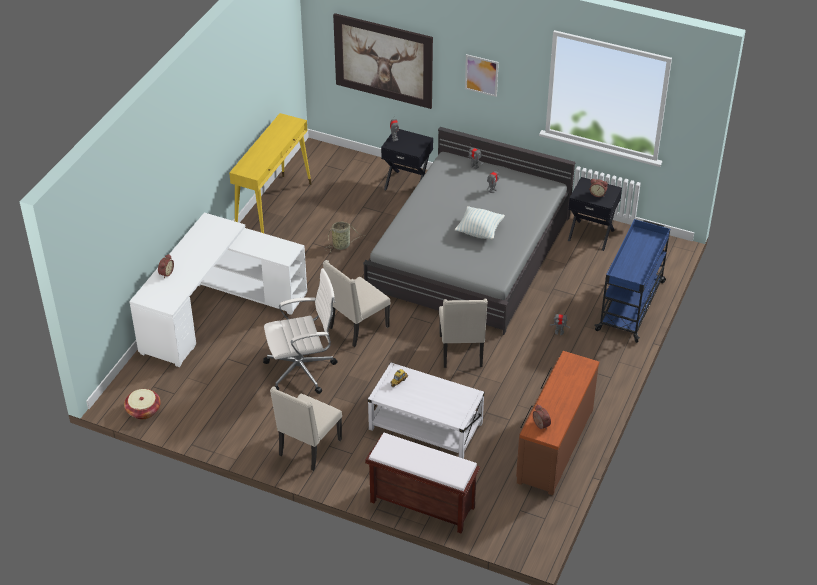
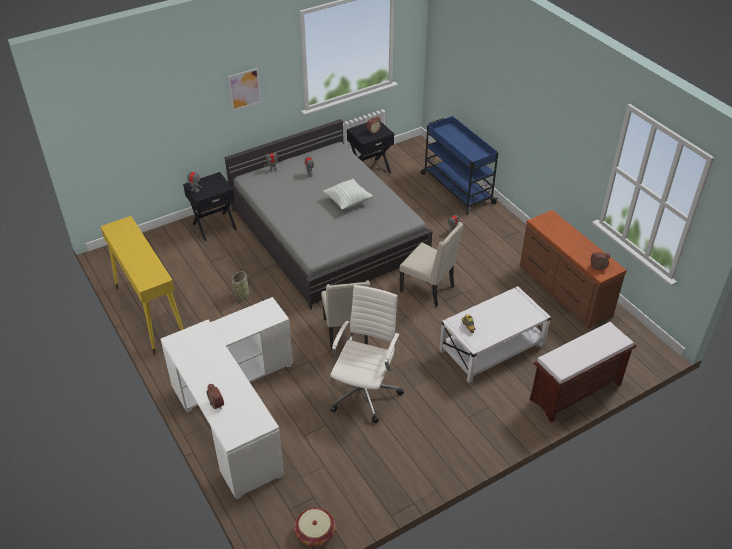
camera: 55 degrees left, 0 degrees up
beige chair [270,386,342,471] -> none
picture [333,13,433,109] -> none

